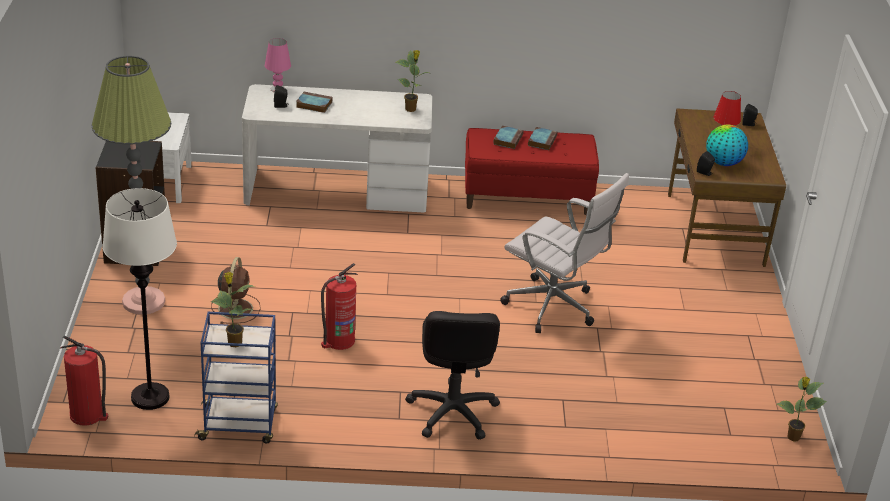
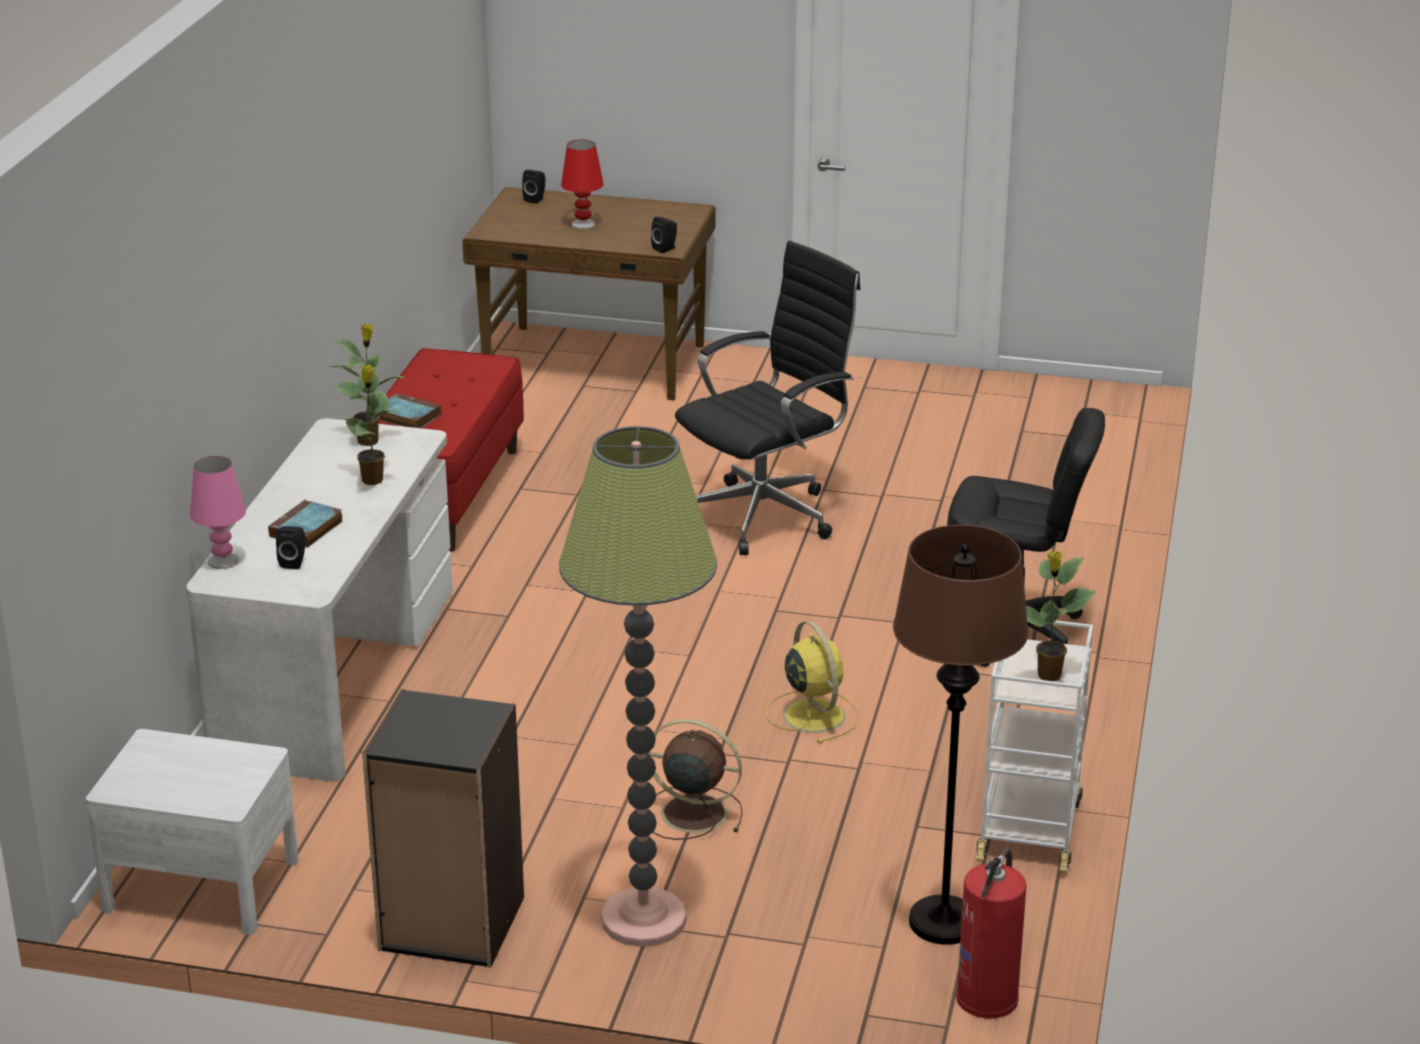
camera: 75 degrees left, 5 degrees down
white floor lamp [102,188,177,410] -> brown floor lamp [893,525,1029,945]
blue cart [194,312,278,444] -> white cart [976,621,1093,873]
fire extinguisher [321,263,358,350] -> yellow fan [765,621,859,744]
white office chair [500,173,629,333] -> black office chair [675,241,860,555]
book [528,127,557,150] -> none
globe [706,125,748,166] -> none
potted plant [777,377,827,441] -> potted plant moved to [334,365,396,485]

